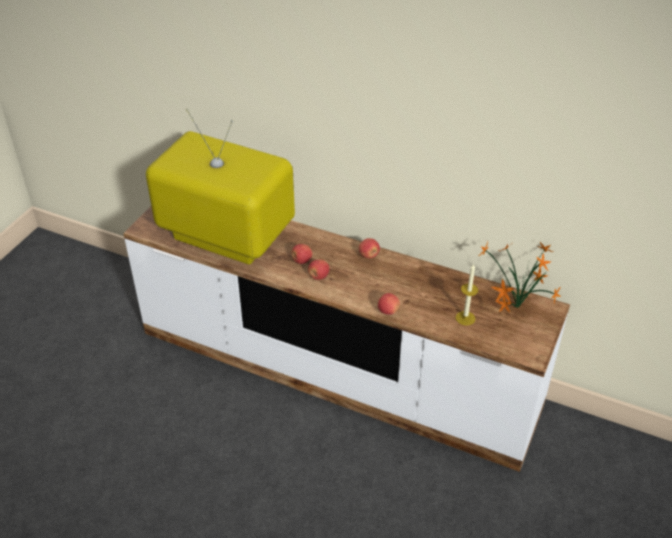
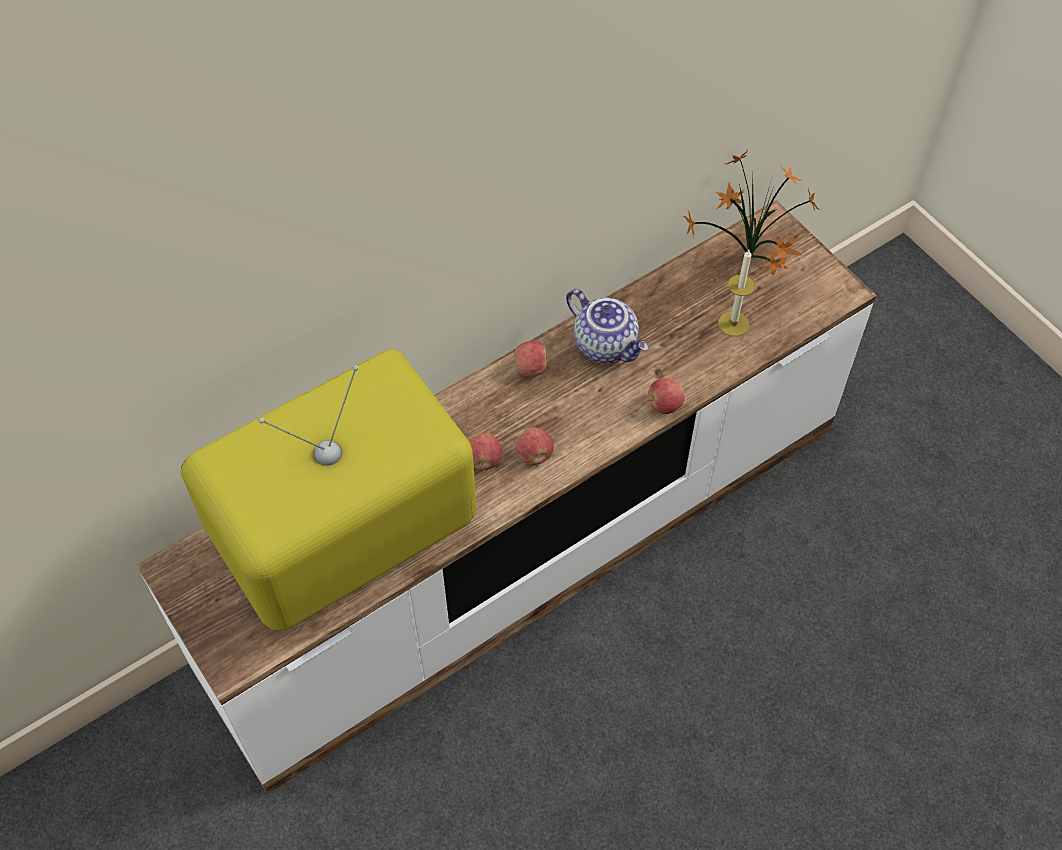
camera: 60 degrees left, 15 degrees up
none -> teapot [566,289,649,363]

